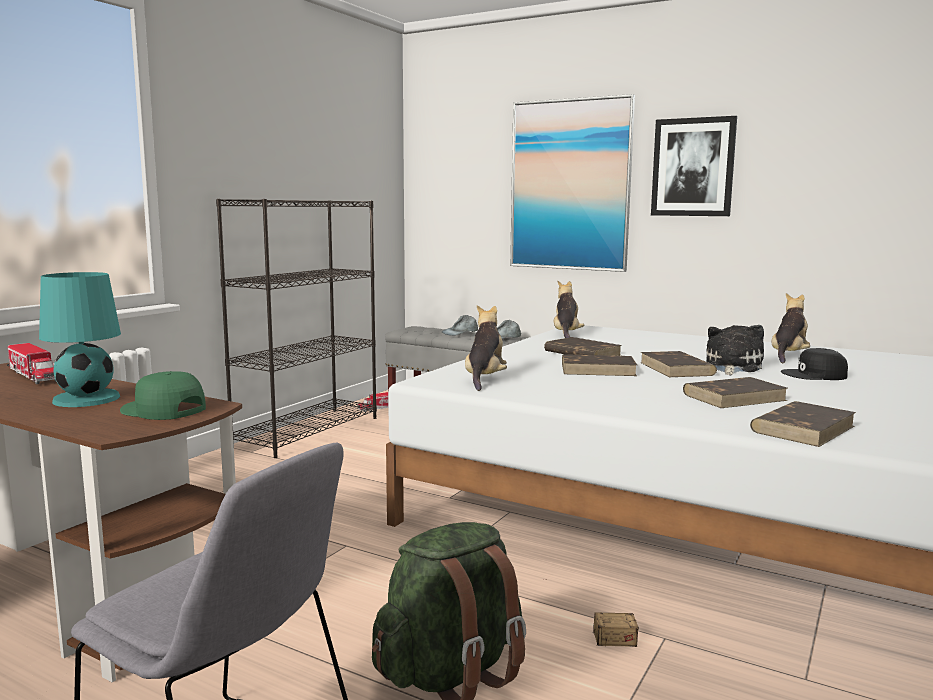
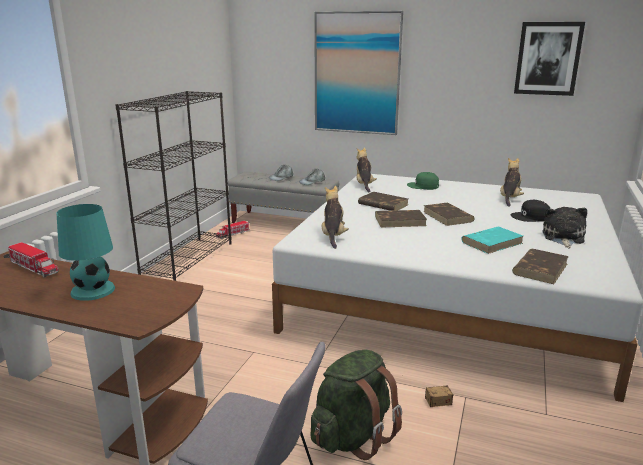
camera: 10 degrees left, 10 degrees up
green cap [120,371,206,420] -> green cap moved to [407,172,439,190]
picture [651,116,737,216] -> picture moved to [514,22,585,96]
brown book [683,377,787,408] -> turquoise book [461,227,523,254]
plush toy [706,325,764,375] -> plush toy moved to [542,207,587,249]

